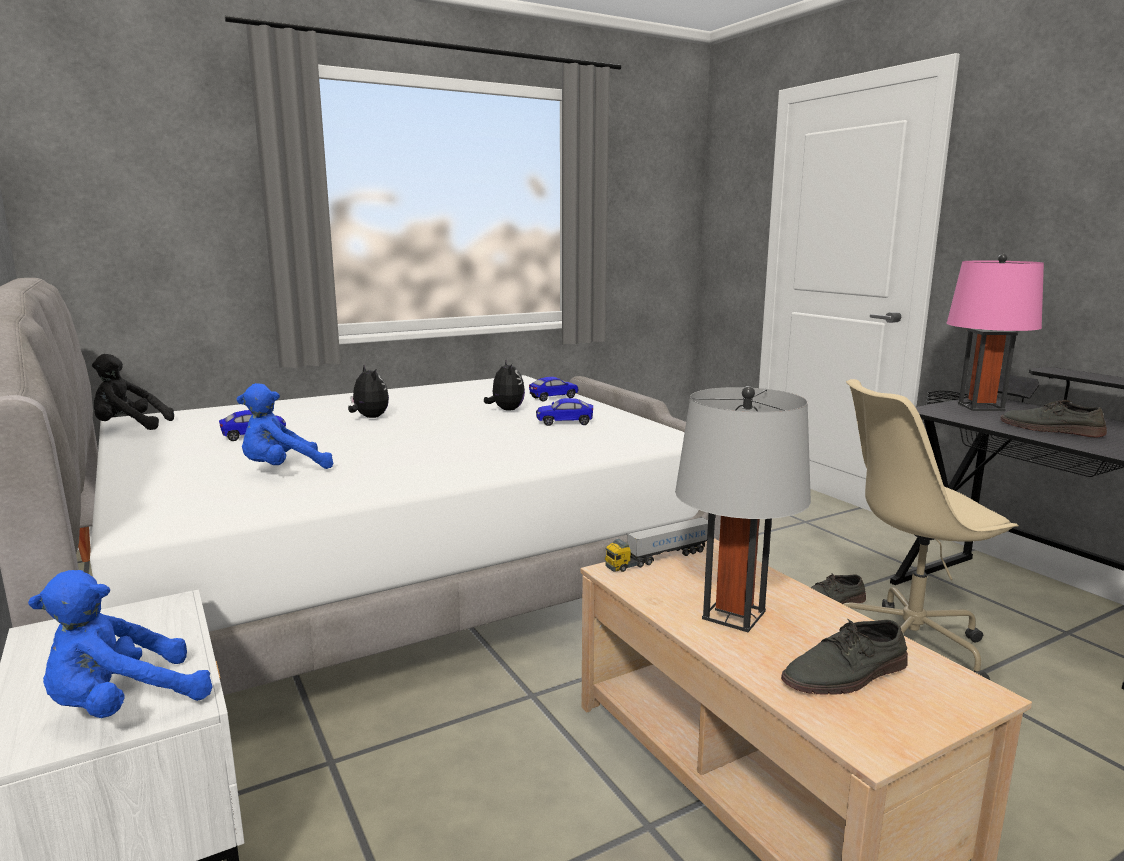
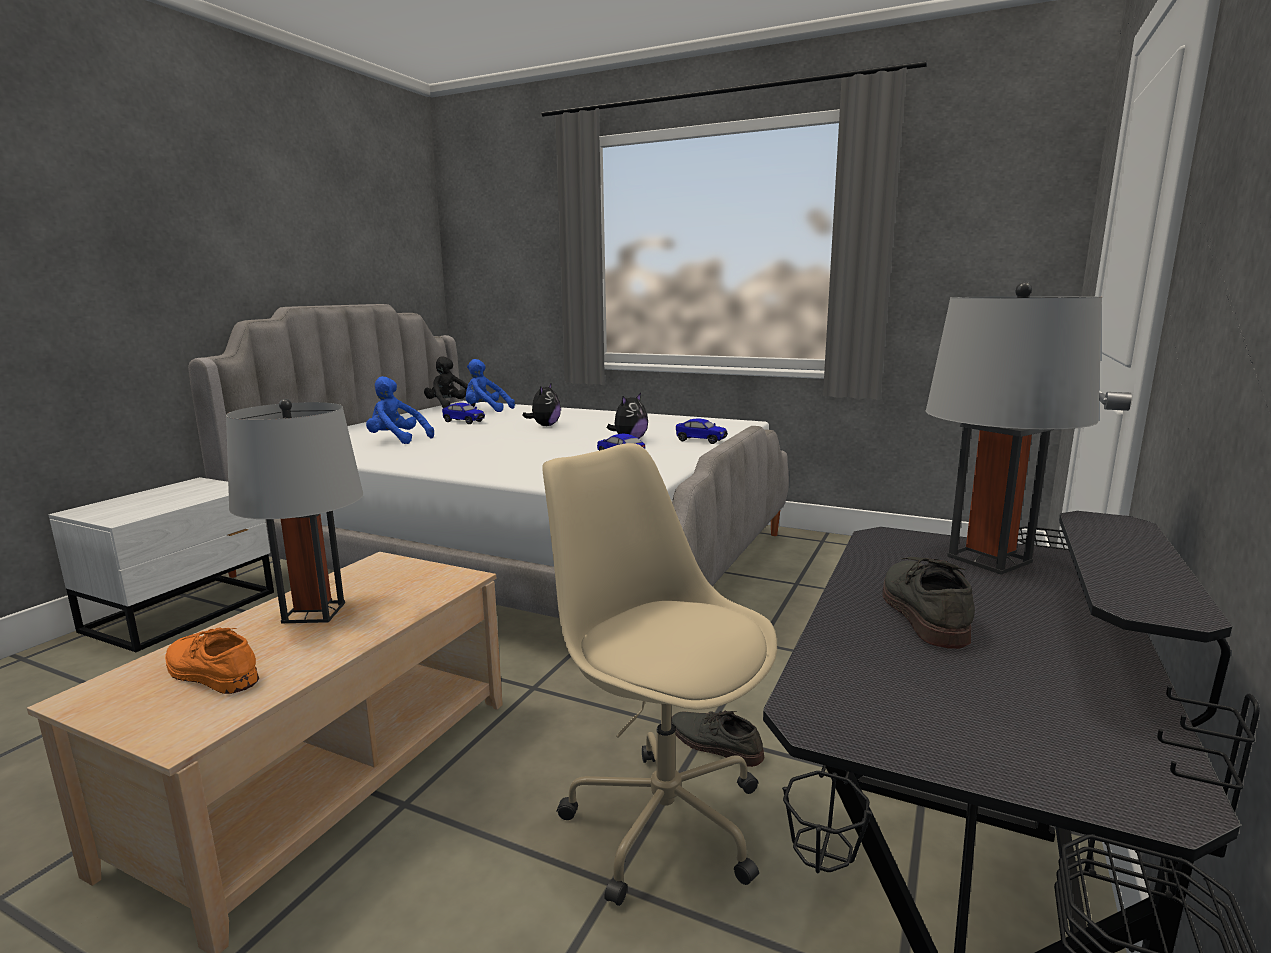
camera: 55 degrees right, 0 degrees up
blue plush toy [28,570,213,718] -> blue plush toy moved to [465,359,515,412]
toy truck [605,517,708,572] -> none
grey shoe [781,619,908,695] -> orange shoe [165,627,259,694]
pink table lamp [947,254,1044,411] -> grey table lamp [925,282,1102,575]

